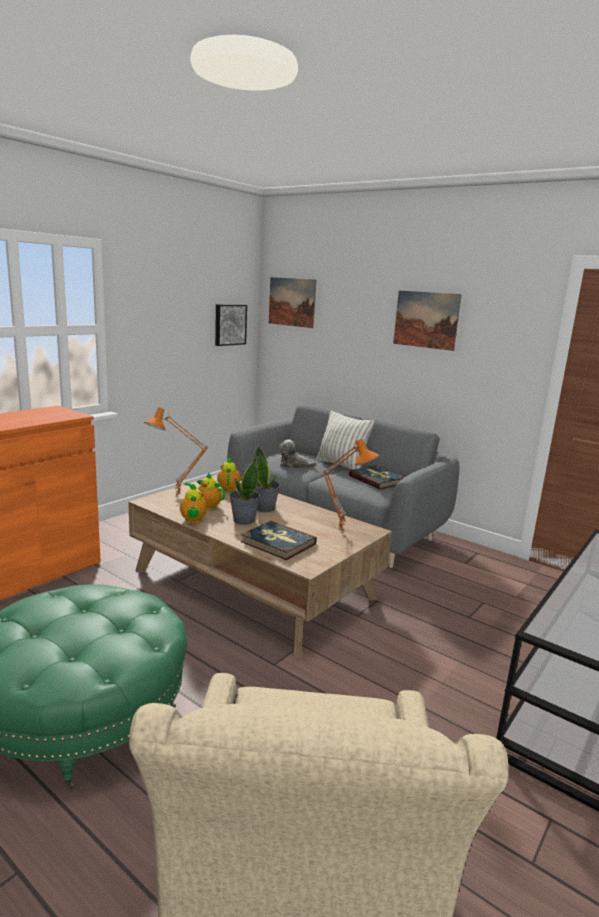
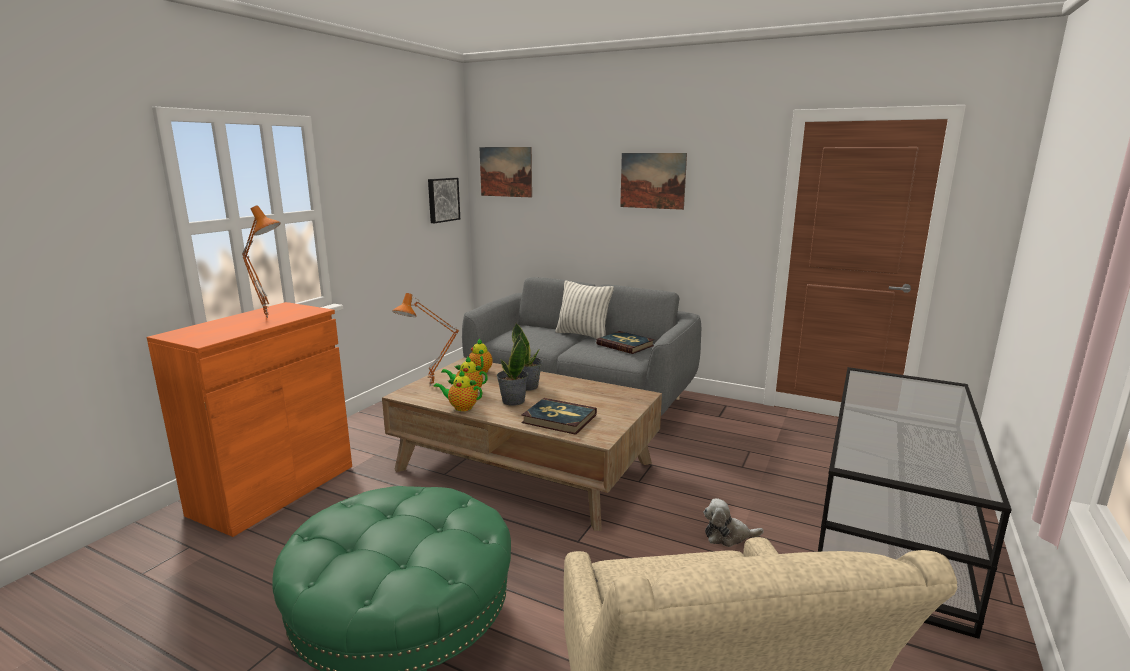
camera: 10 degrees left, 0 degrees up
teapot [180,484,207,523] -> teapot turned 120 degrees clockwise [434,370,482,411]
plush toy [279,439,317,468] -> plush toy moved to [703,498,764,547]
orange table lamp [323,439,379,534] -> orange table lamp moved to [242,205,281,318]

